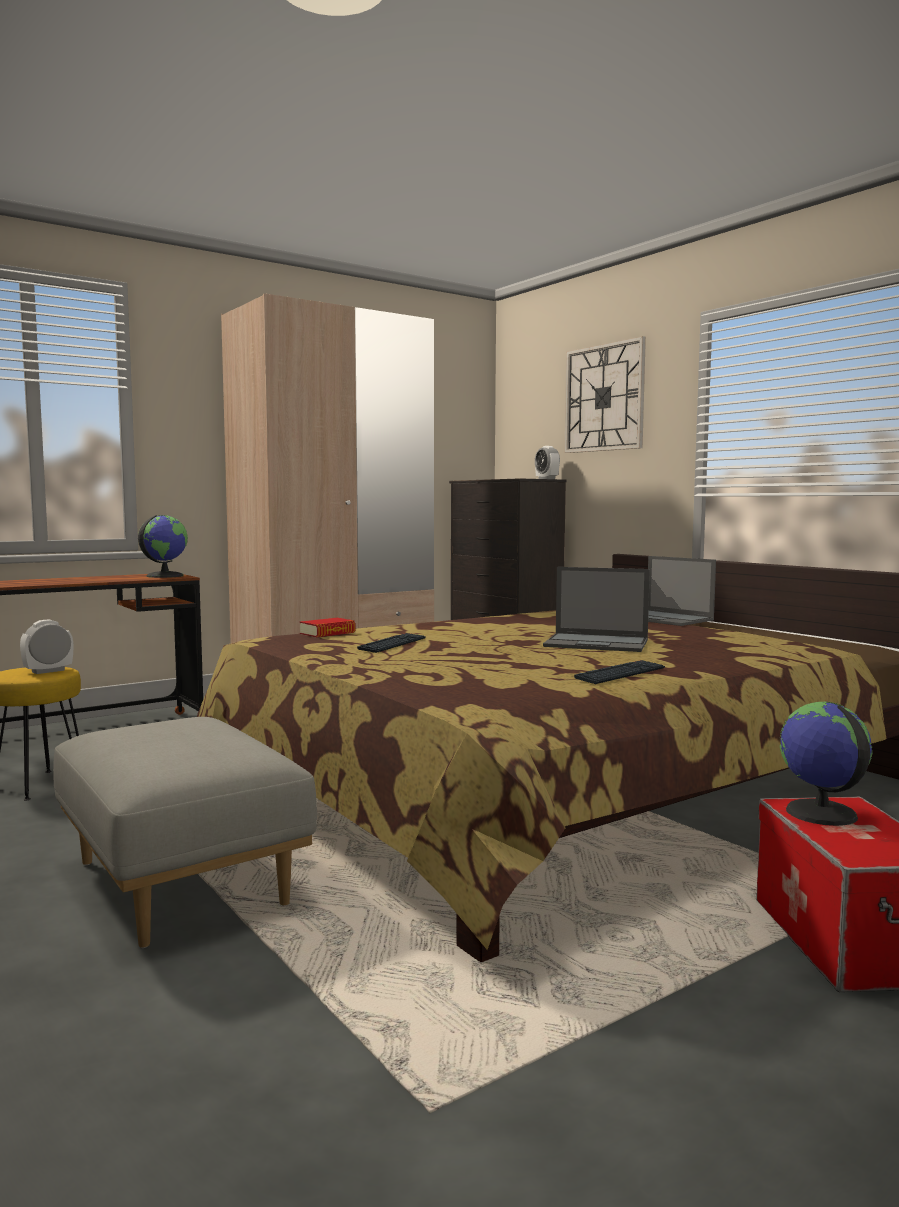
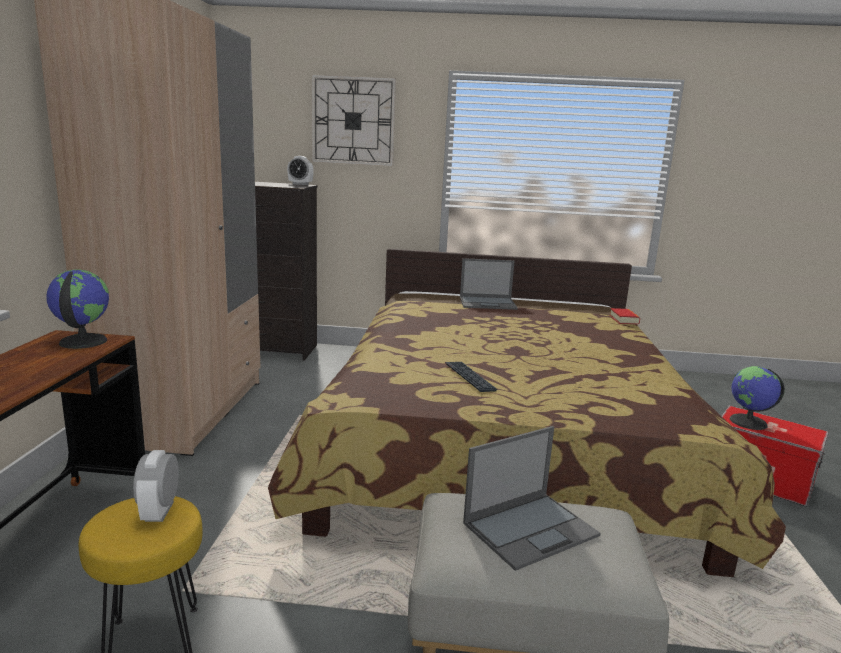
camera: 50 degrees left, 10 degrees up
book [300,618,356,637] -> book moved to [609,308,640,325]
laptop [543,567,650,652] -> laptop moved to [463,426,601,571]
keyboard [574,660,665,684] -> none

